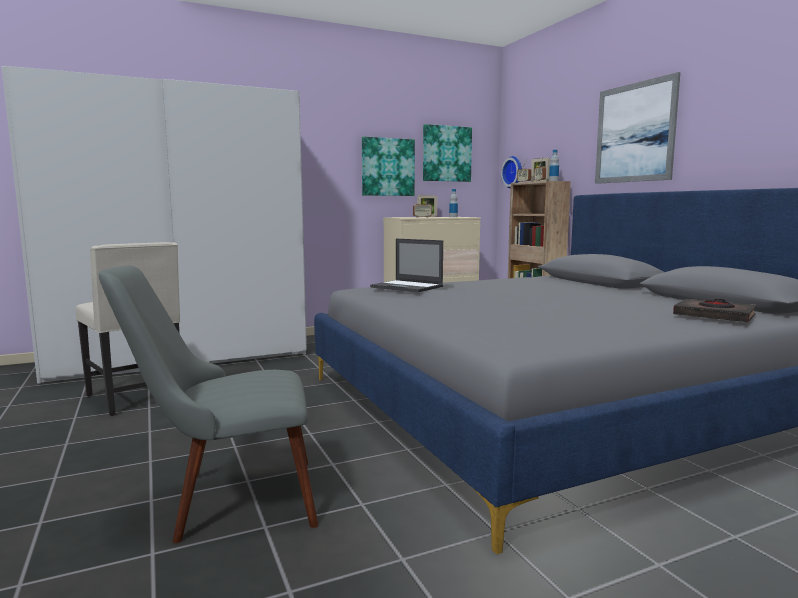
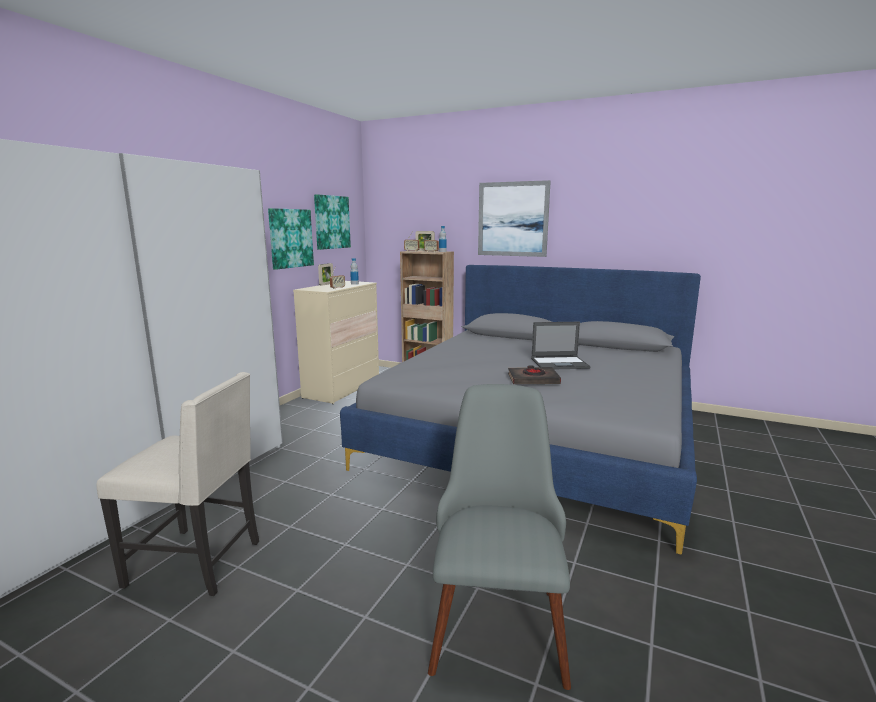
camera: 40 degrees left, 5 degrees up
grey chair [99,266,318,543] -> grey chair turned 150 degrees clockwise [428,384,571,690]
laptop [370,239,443,292] -> laptop moved to [531,322,591,369]
wall clock [501,156,522,188] -> none
black book [673,299,756,322] -> black book moved to [508,366,561,384]

